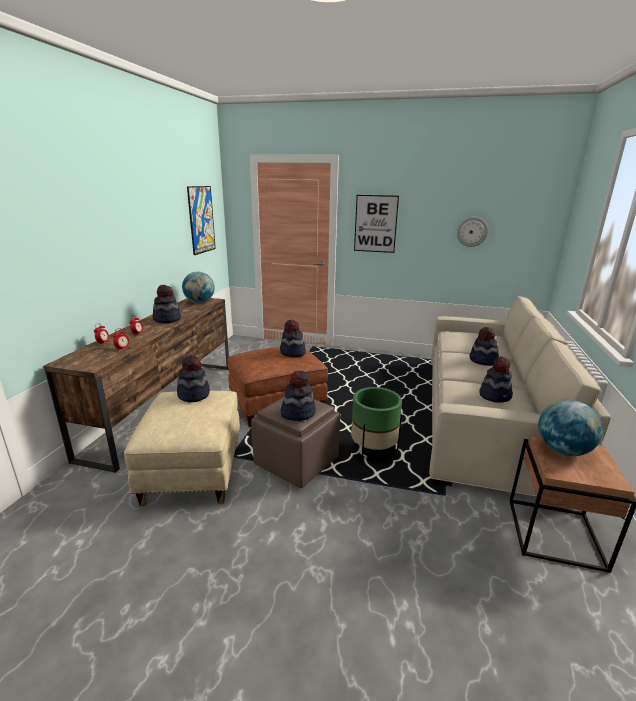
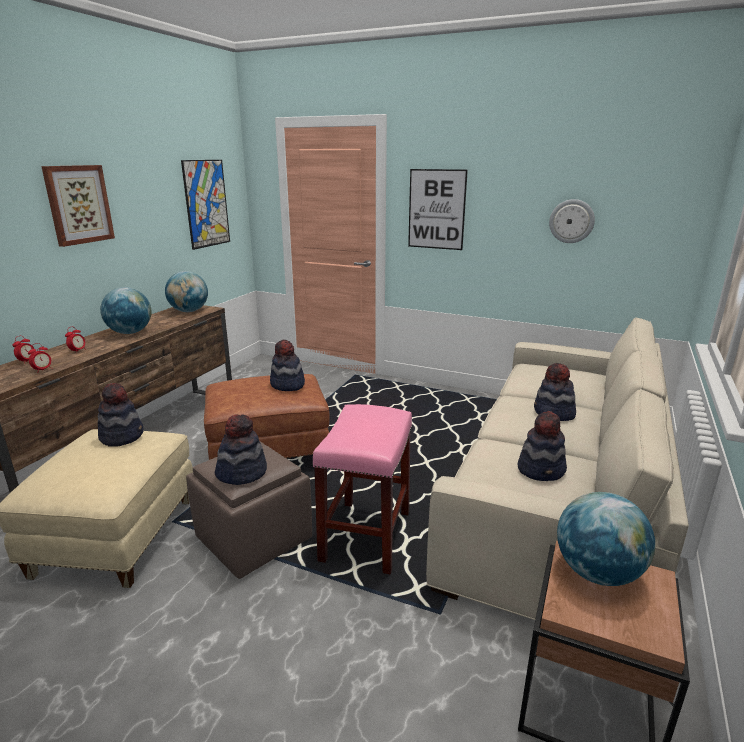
camera: 10 degrees right, 0 degrees up
hat [153,285,181,323] -> globe [100,287,152,334]
green planter [351,387,402,464] -> pink stool [313,404,412,575]
none -> picture [41,165,115,247]

